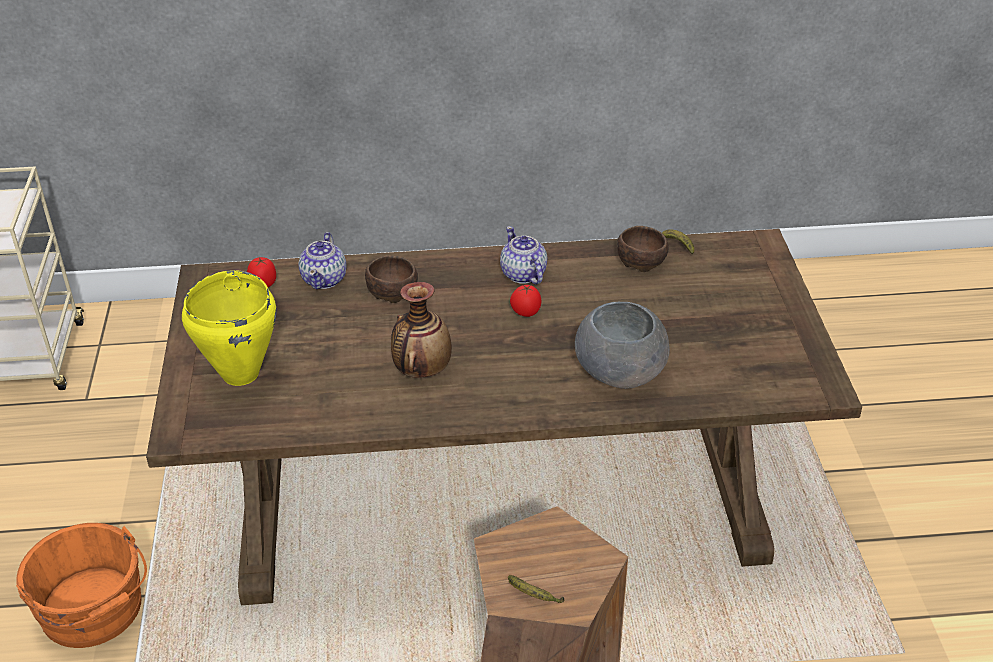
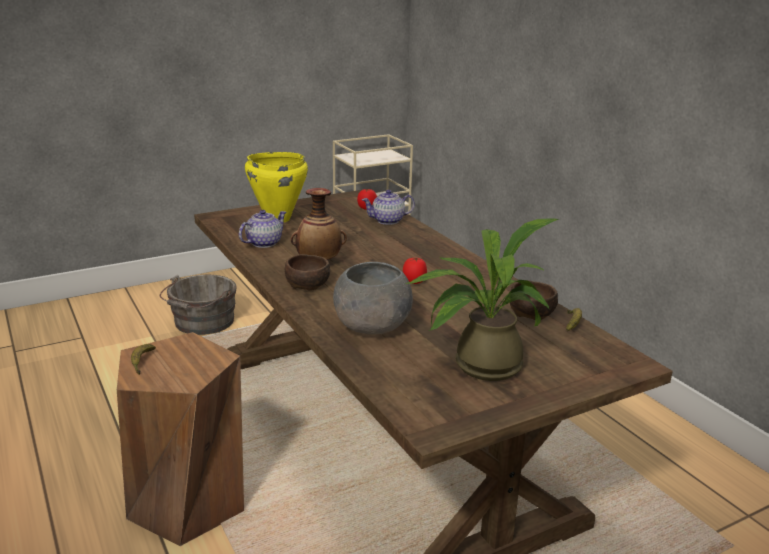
camera: 65 degrees right, 15 degrees down
orange bucket [16,523,147,648] -> grey bucket [160,275,236,335]
brown bowl [365,255,418,303] -> brown bowl moved to [285,254,330,291]
teapot [500,226,547,284] -> teapot moved to [239,210,286,248]
none -> potted plant [405,218,560,381]

